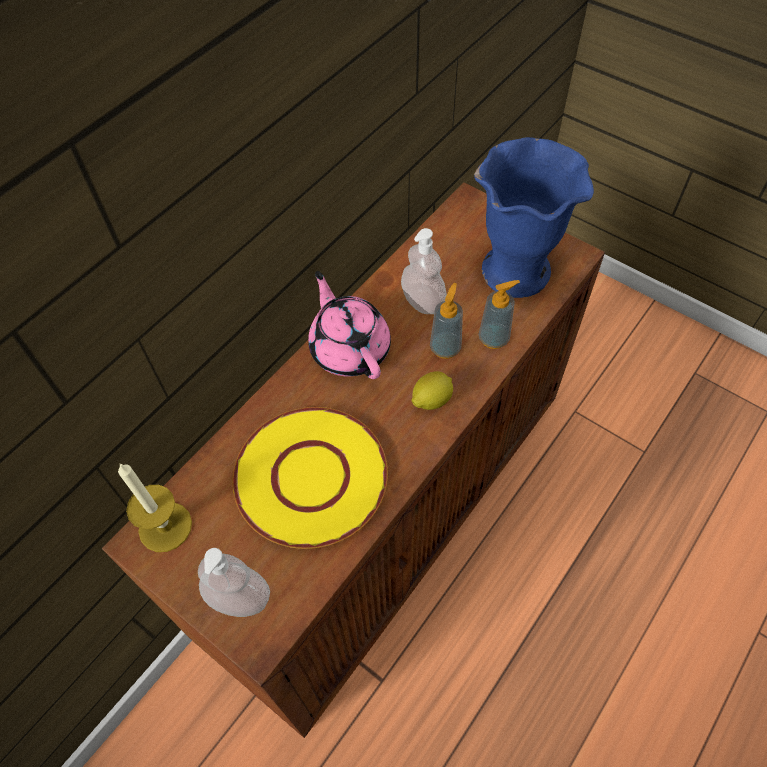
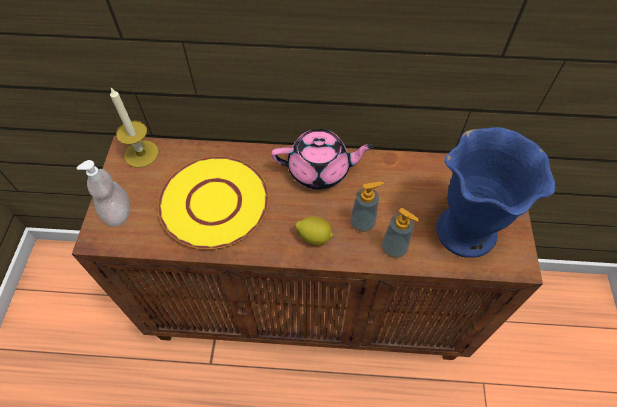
camera: 55 degrees right, 0 degrees up
pink teapot [308,271,391,379] -> pink teapot turned 60 degrees clockwise [271,129,374,190]
soap dispenser [401,228,447,314] -> none

